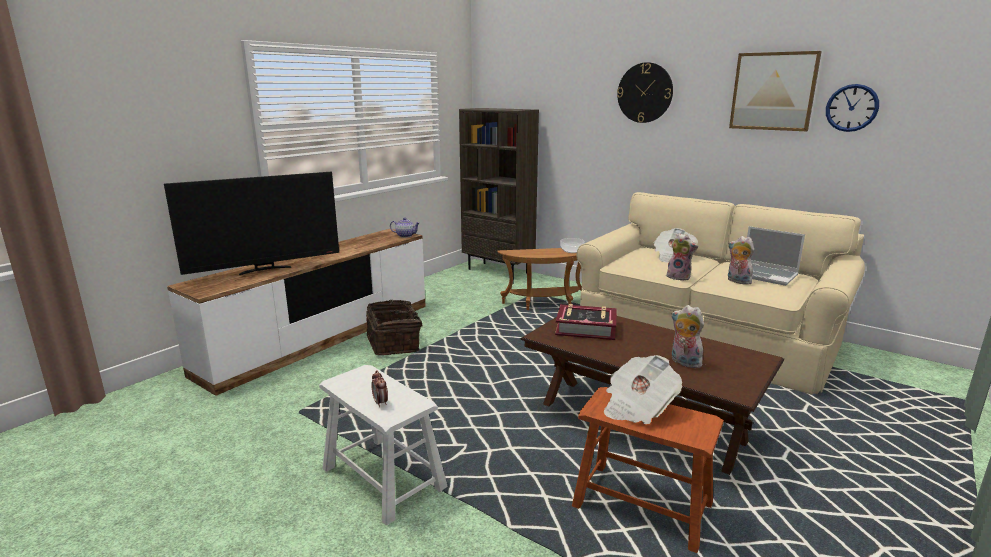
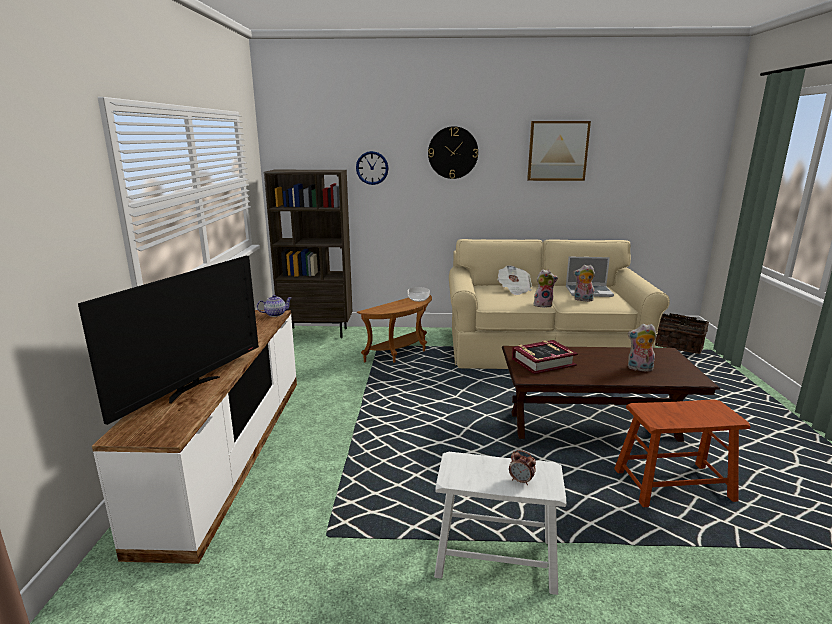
camera: 35 degrees left, 0 degrees up
basket [366,300,424,355] -> basket moved to [655,313,709,354]
newspaper [604,355,682,424] -> none
wall clock [826,84,879,132] -> wall clock moved to [356,151,389,185]

